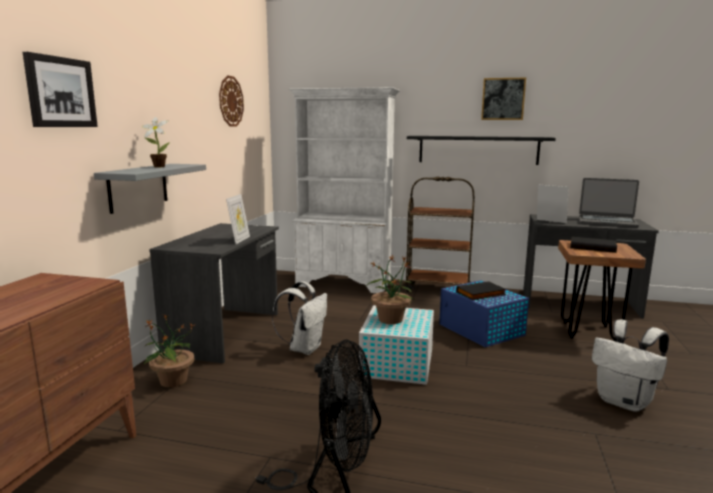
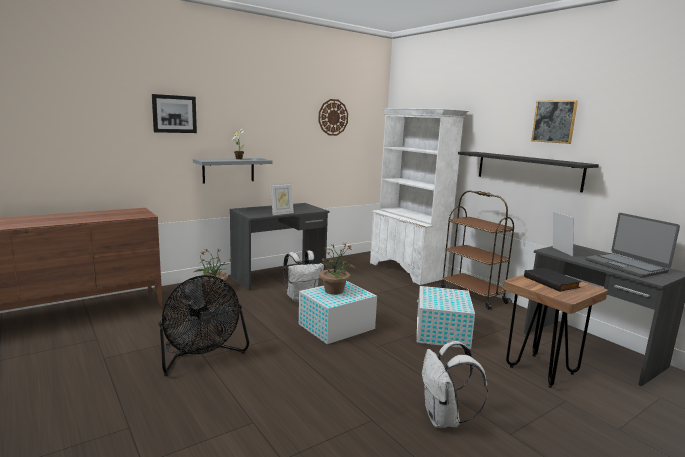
camera: 40 degrees right, 0 degrees up
blue storage box [439,280,529,347] -> white storage box [417,286,475,349]
black book [456,281,506,300] -> none

